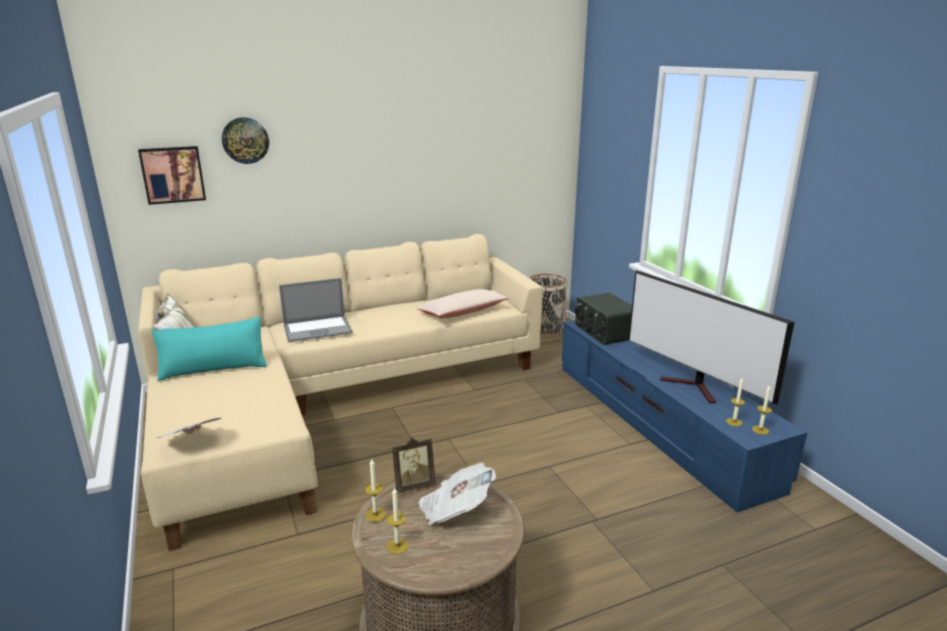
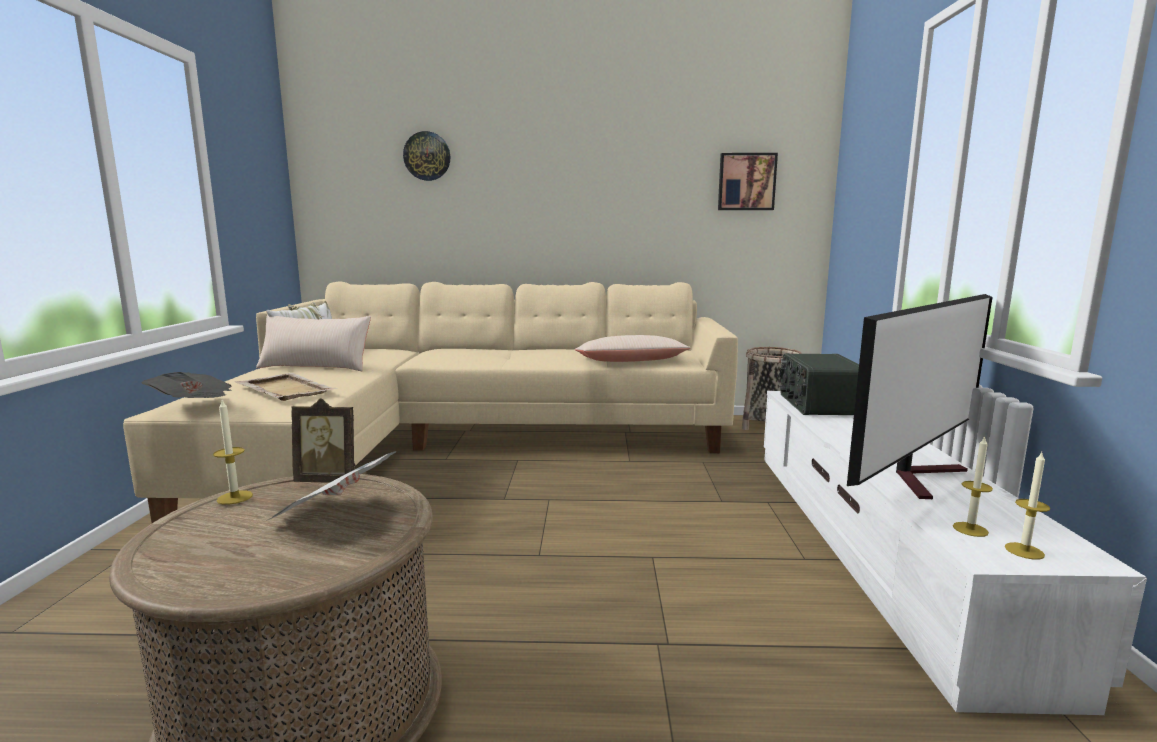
camera: 25 degrees right, 10 degrees down
picture [138,146,206,205] -> picture moved to [718,153,778,210]
turquoise pillow [152,316,267,381] -> beige pillow [256,314,371,371]
laptop [279,278,352,342] -> none
candle [387,487,409,554] -> none
blue tv stand [562,320,807,513] -> white tv stand [764,391,1147,715]
television [629,270,795,405] -> television turned 120 degrees counterclockwise [847,294,992,499]
none -> beige tray [235,373,338,401]

